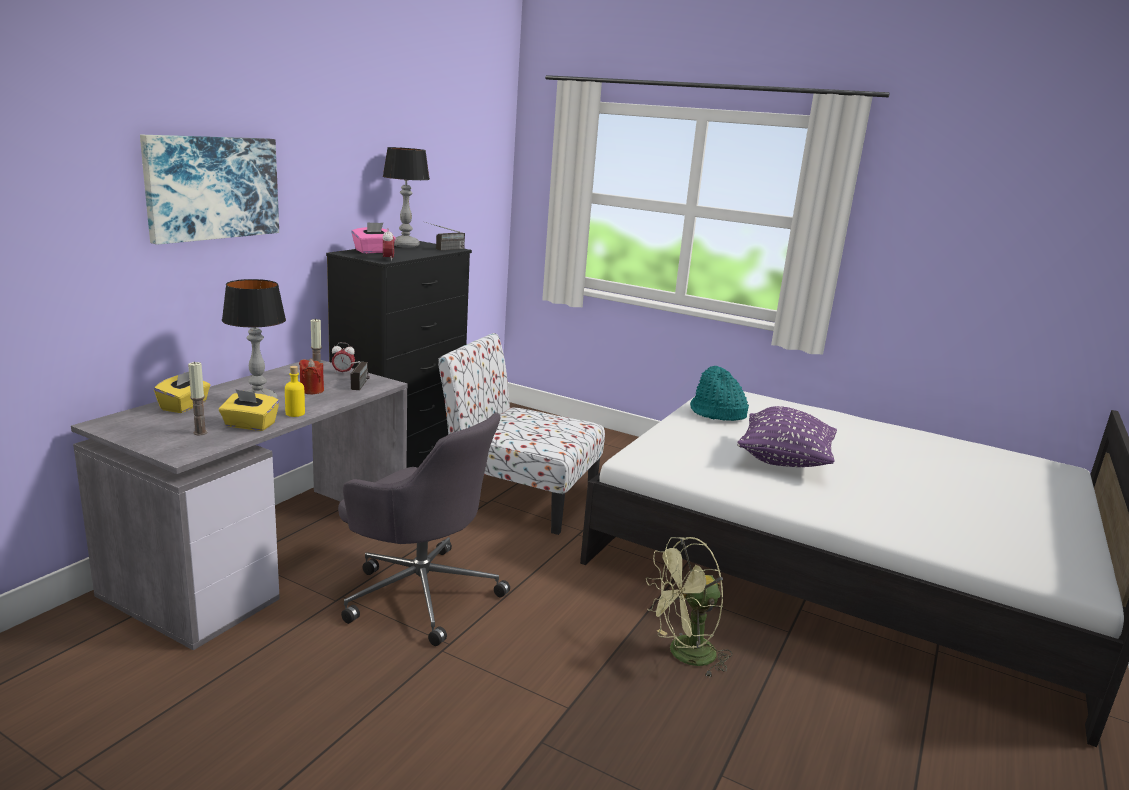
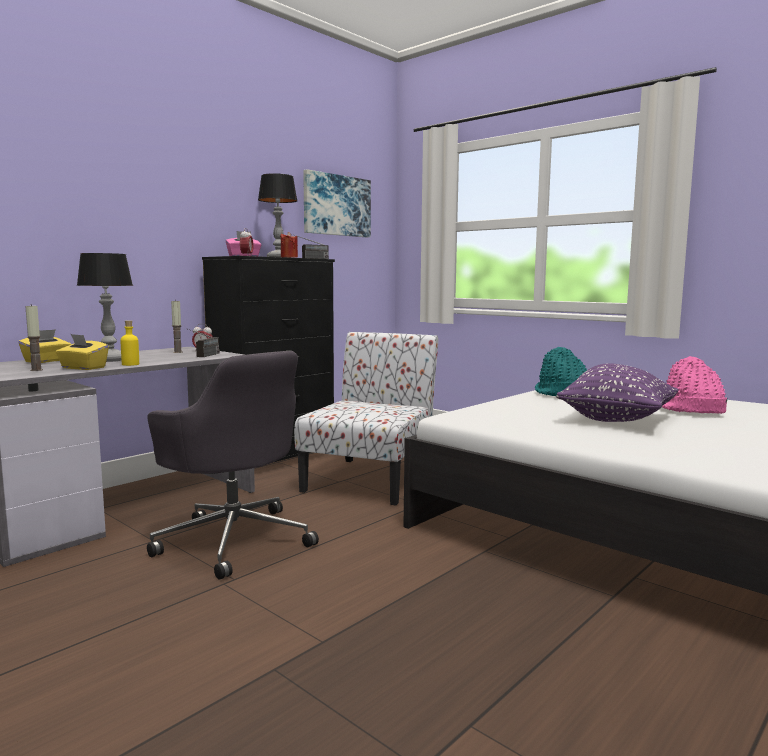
camera: 15 degrees right, 10 degrees down
picture [140,135,279,245] -> picture moved to [303,169,371,237]
red candle [299,359,324,394] -> red candle moved to [280,232,298,258]
chair [438,333,605,535] -> chair turned 75 degrees clockwise [294,332,438,506]
green fan [646,537,732,679] -> none
none -> pink hat [662,356,728,414]

